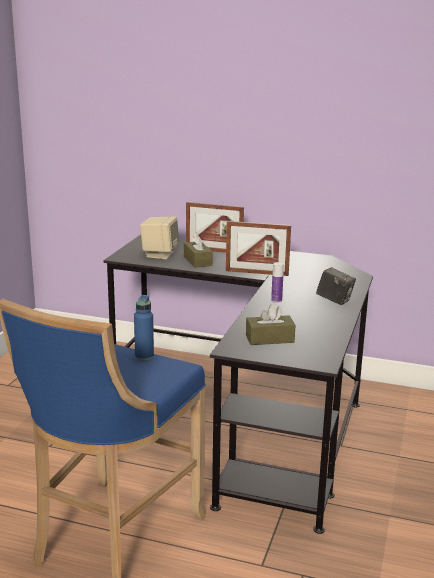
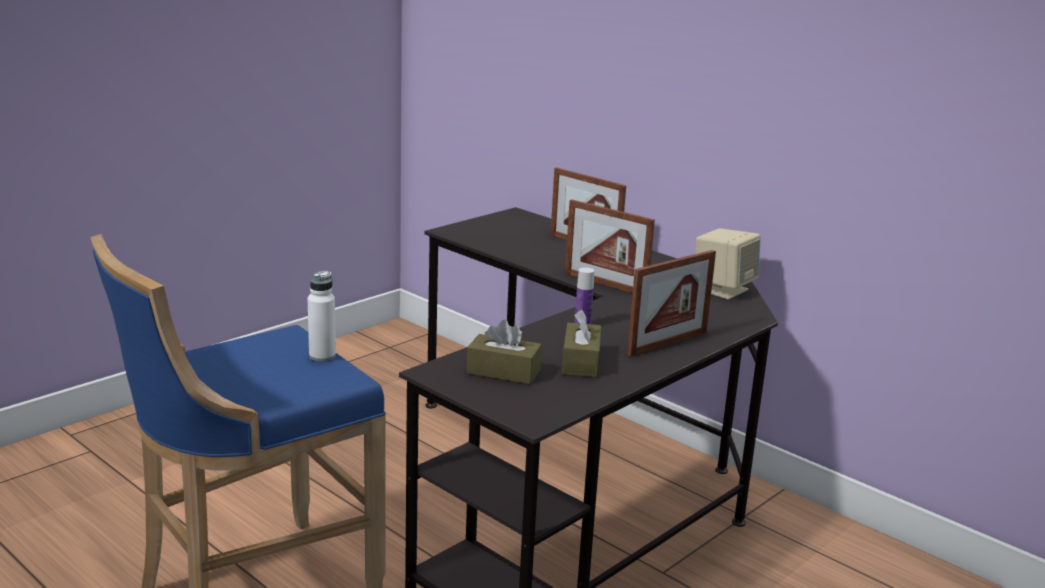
camera: 25 degrees right, 0 degrees up
blue bottle [134,295,154,361] -> white bottle [308,270,336,362]
beige speaker [140,217,179,259] -> beige speaker moved to [696,228,761,300]
brown tissue box [184,233,213,268] -> brown tissue box moved to [562,310,601,377]
camera [316,267,356,305] -> picture frame [627,250,716,357]

